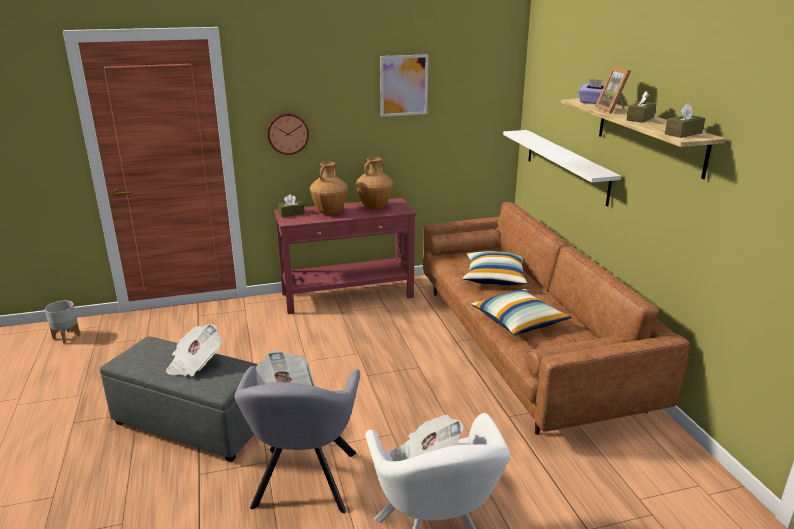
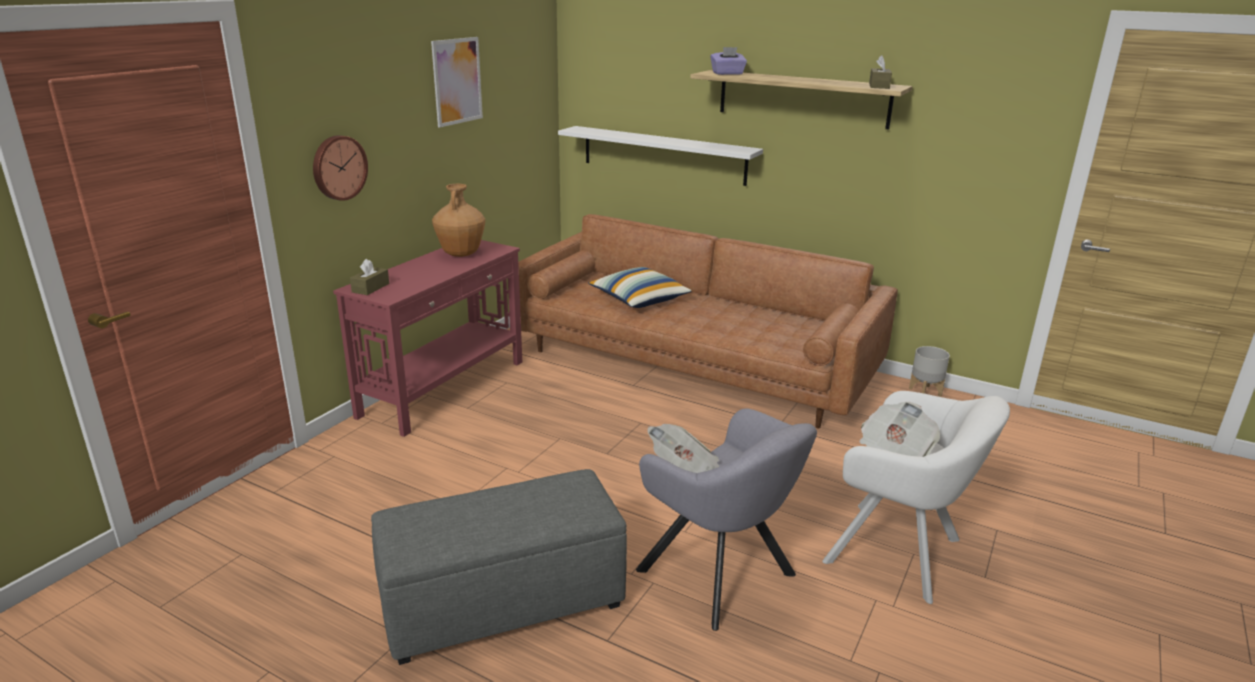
camera: 45 degrees left, 0 degrees up
grey planter [45,301,80,344] -> grey planter moved to [909,346,950,396]
newspaper [166,324,222,377] -> none
brown vase [310,162,348,215] -> none
pillow [471,289,571,335] -> none
picture frame [595,66,631,114] -> none
brown tissue box [627,91,656,123] -> none

